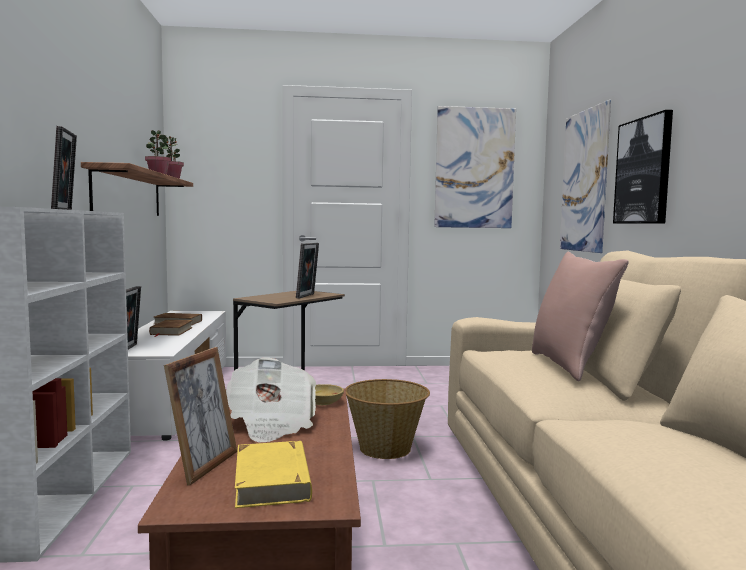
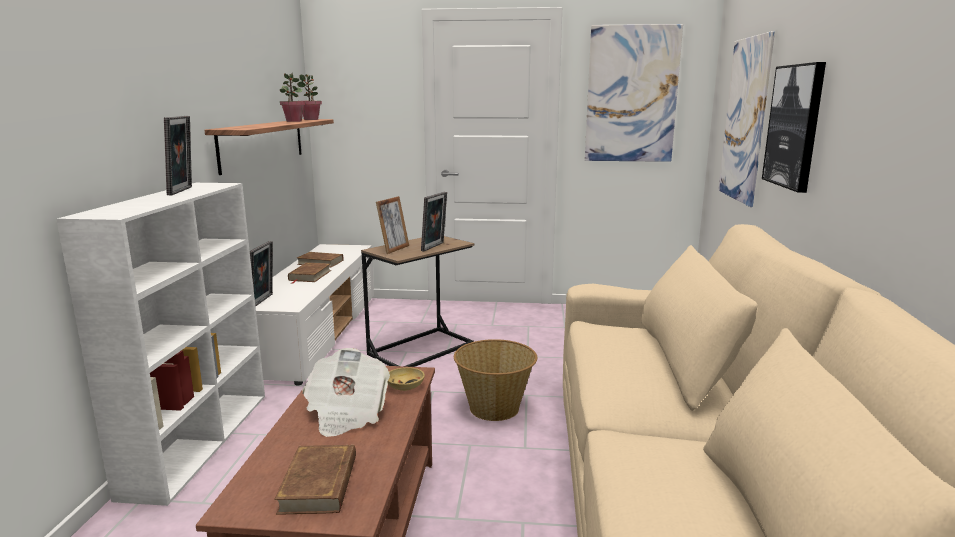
camera: 10 degrees right, 10 degrees up
picture frame [164,347,237,486] -> picture frame moved to [376,196,409,254]
yellow book [235,441,312,508] -> brown book [274,445,356,515]
pink pillow [532,252,628,381] -> none

